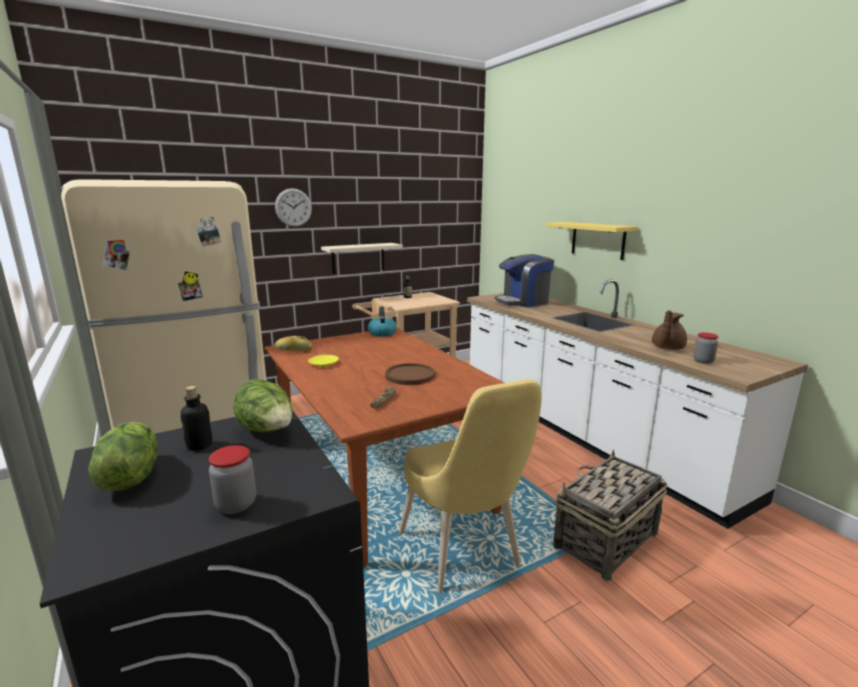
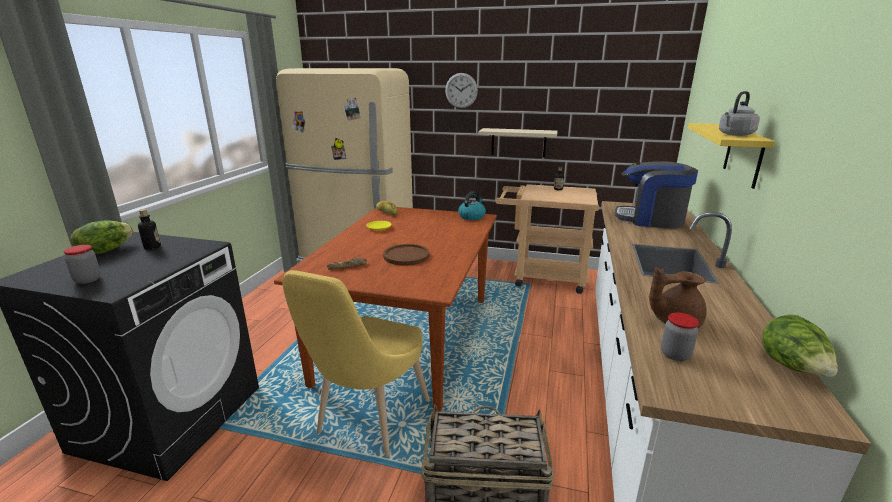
camera: 45 degrees right, 5 degrees up
lettuce [234,379,293,433] -> lettuce moved to [762,314,838,377]
none -> grey kettle [719,91,760,136]

